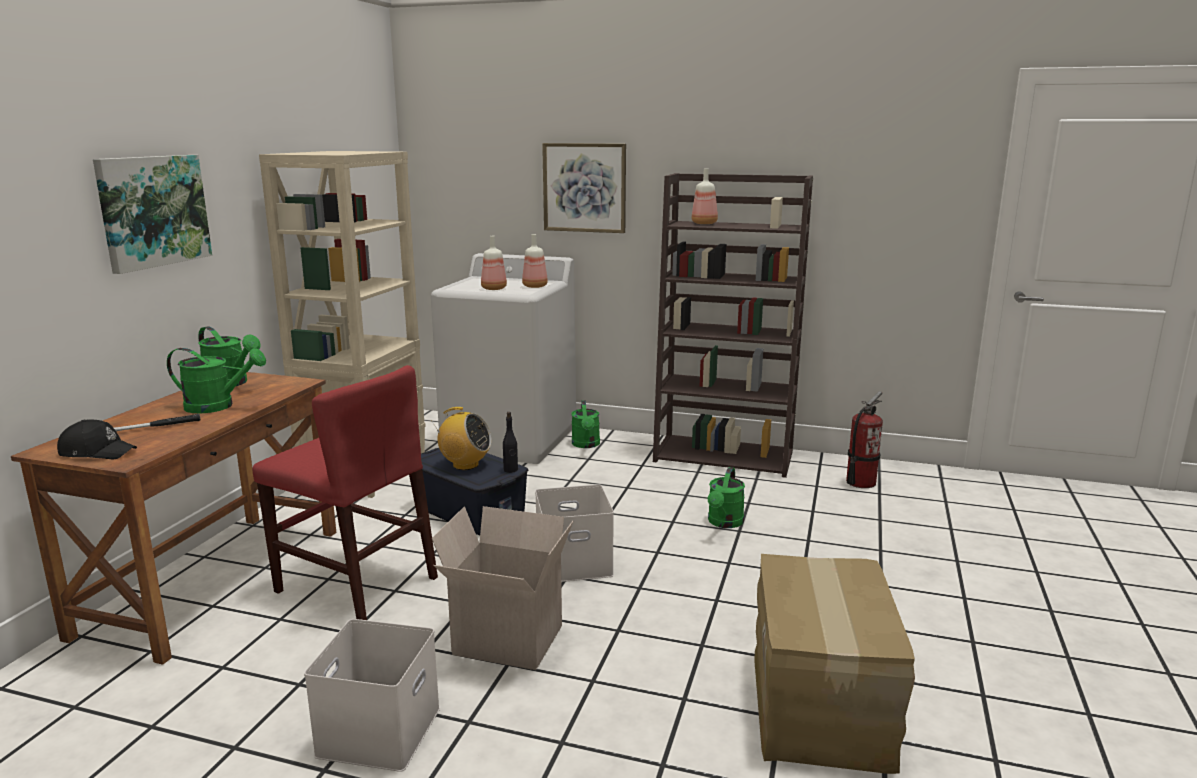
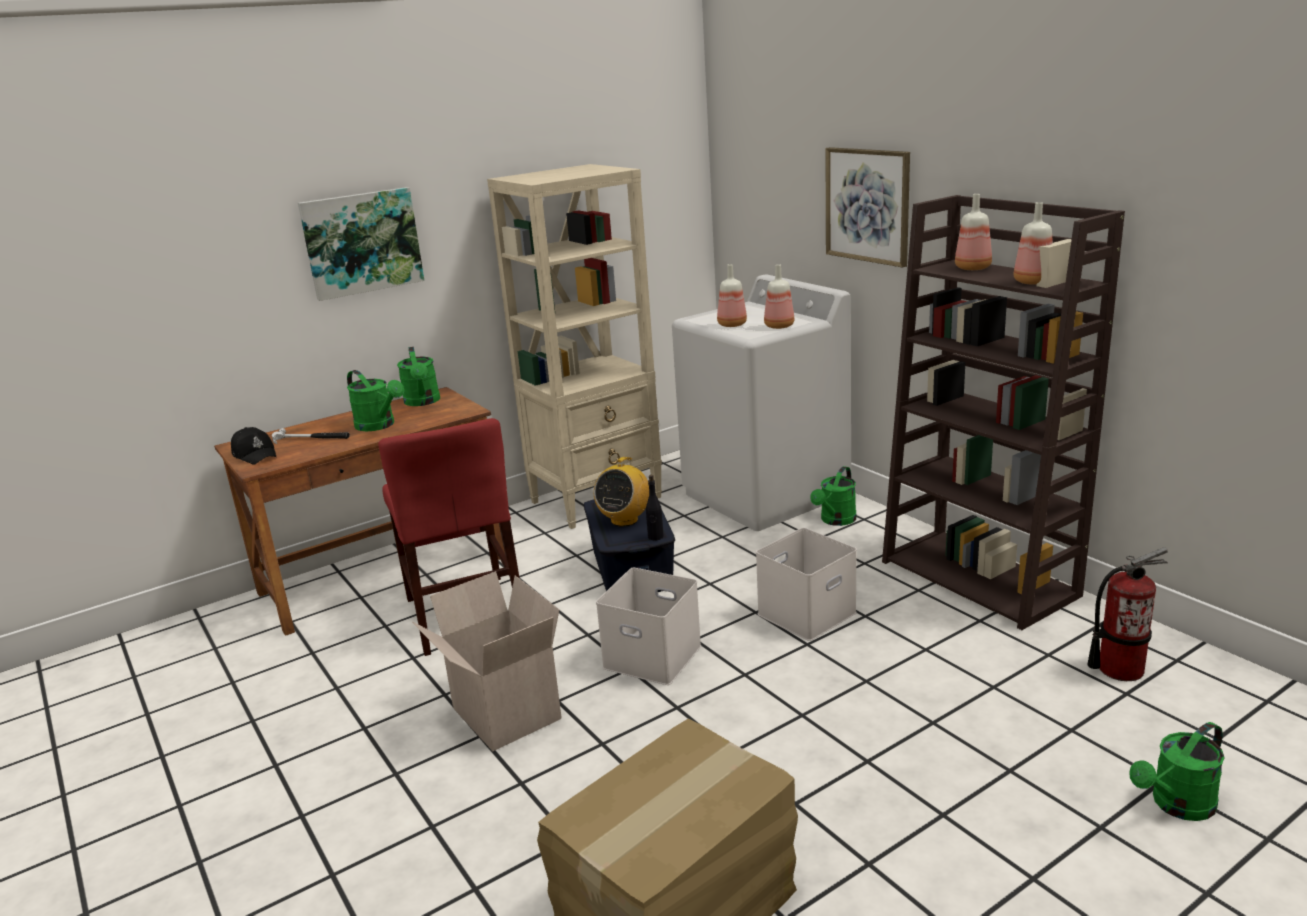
camera: 40 degrees right, 5 degrees up
white storage box [304,619,440,772] -> white storage box moved to [756,528,857,641]
radio [431,407,492,470] -> radio turned 60 degrees clockwise [594,457,649,526]
green watering can [708,467,745,528] -> green watering can moved to [1129,722,1225,821]
none -> bottle [1014,202,1053,285]

